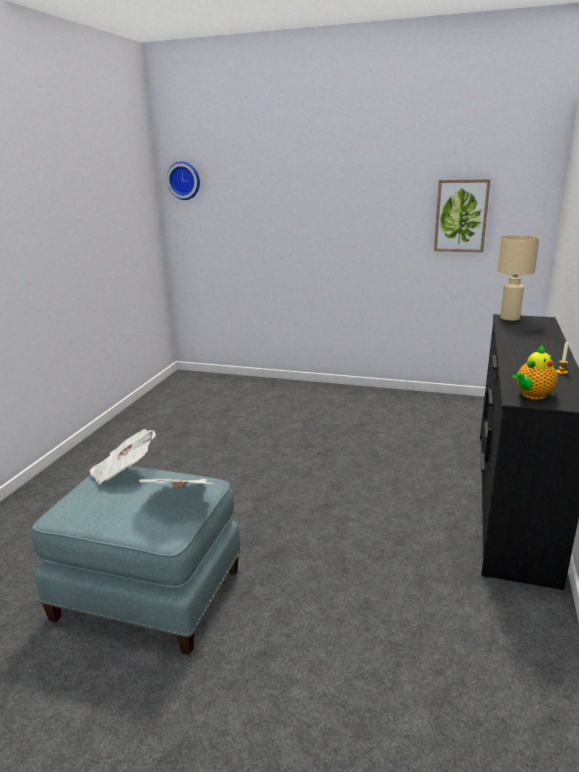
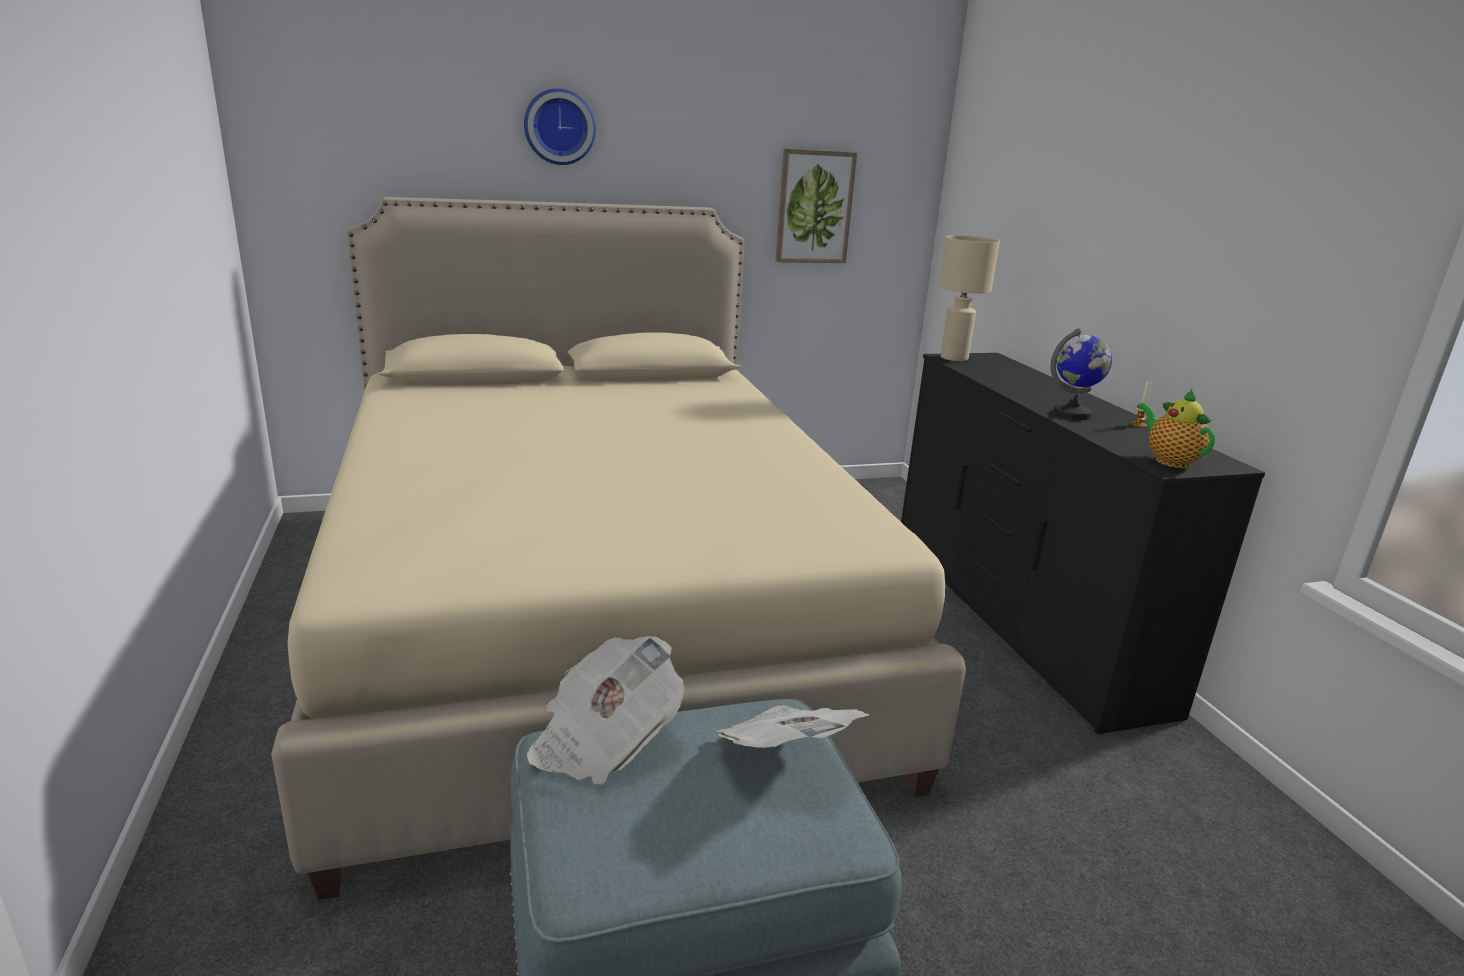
camera: 35 degrees left, 0 degrees up
wall clock [167,161,200,200] -> wall clock moved to [524,88,596,165]
teapot [512,345,558,399] -> teapot turned 135 degrees clockwise [1137,389,1215,468]
none -> beige bed [271,197,966,900]
none -> globe [1051,328,1112,420]

